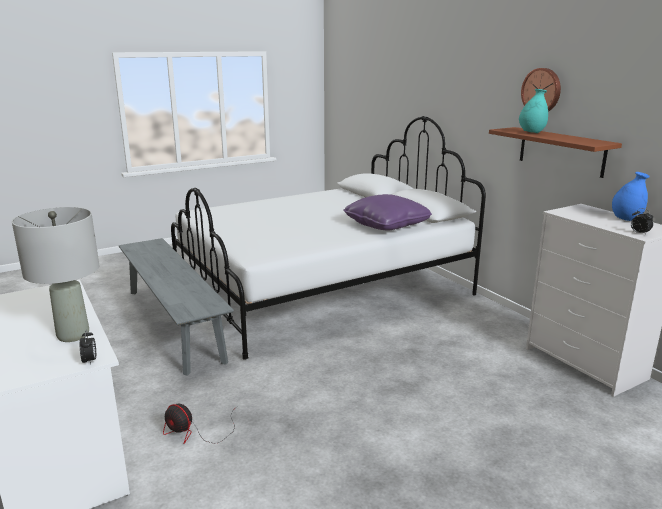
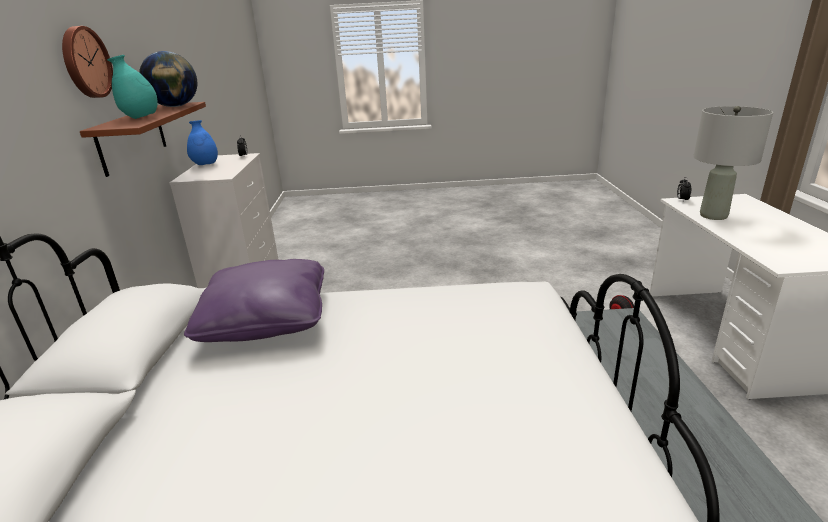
camera: 150 degrees left, 5 degrees up
none -> globe [139,51,197,107]

